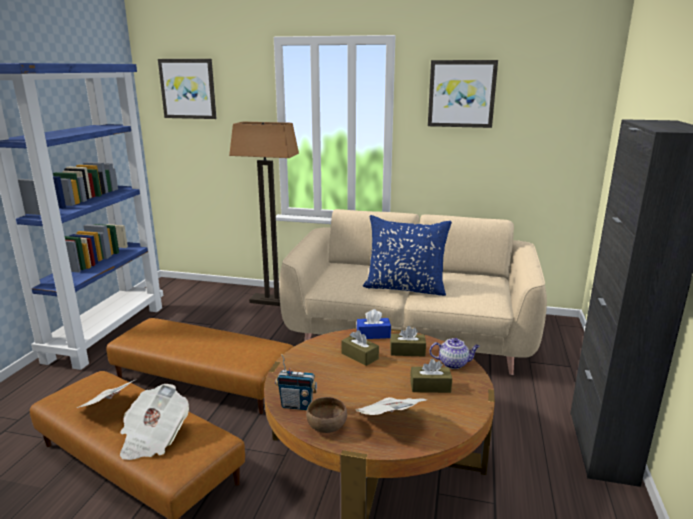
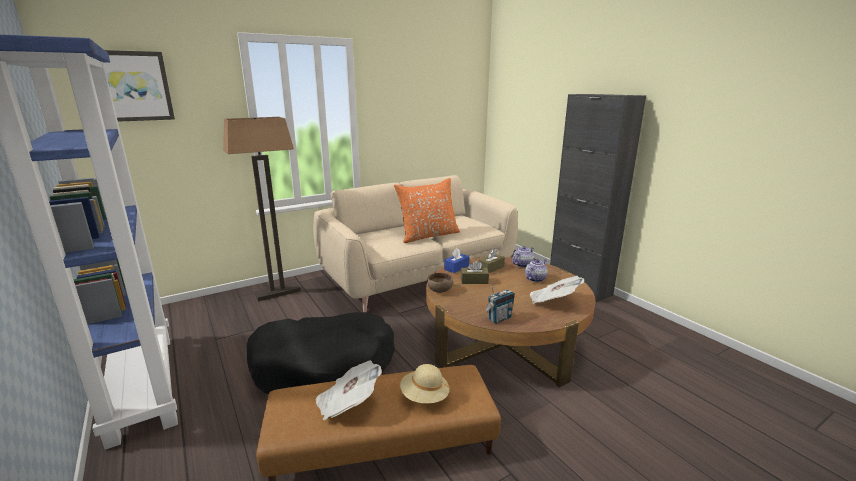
camera: 45 degrees left, 0 degrees up
brown ottoman [106,318,294,414] -> black dog bed [247,312,395,395]
newspaper [120,384,189,460] -> beige hat [400,364,450,403]
brown bowl [306,397,347,433] -> brown bowl moved to [427,273,453,293]
blue pillow [363,215,452,296] -> orange pillow [394,178,460,243]
brown tissue box [410,359,452,393] -> teapot [525,259,548,282]
picture [428,60,498,128] -> none

